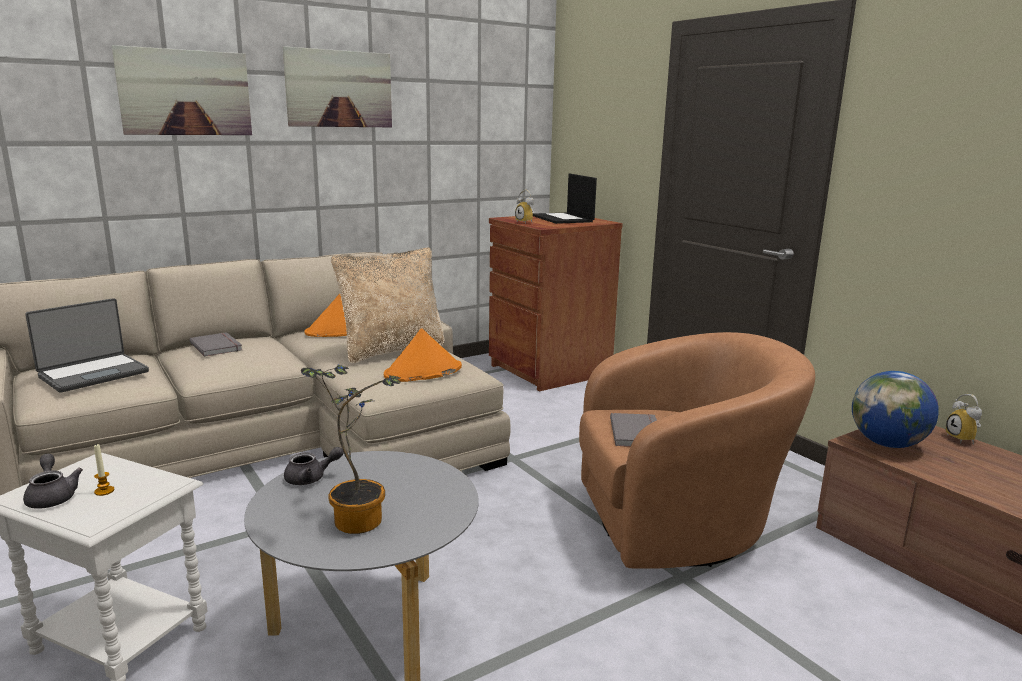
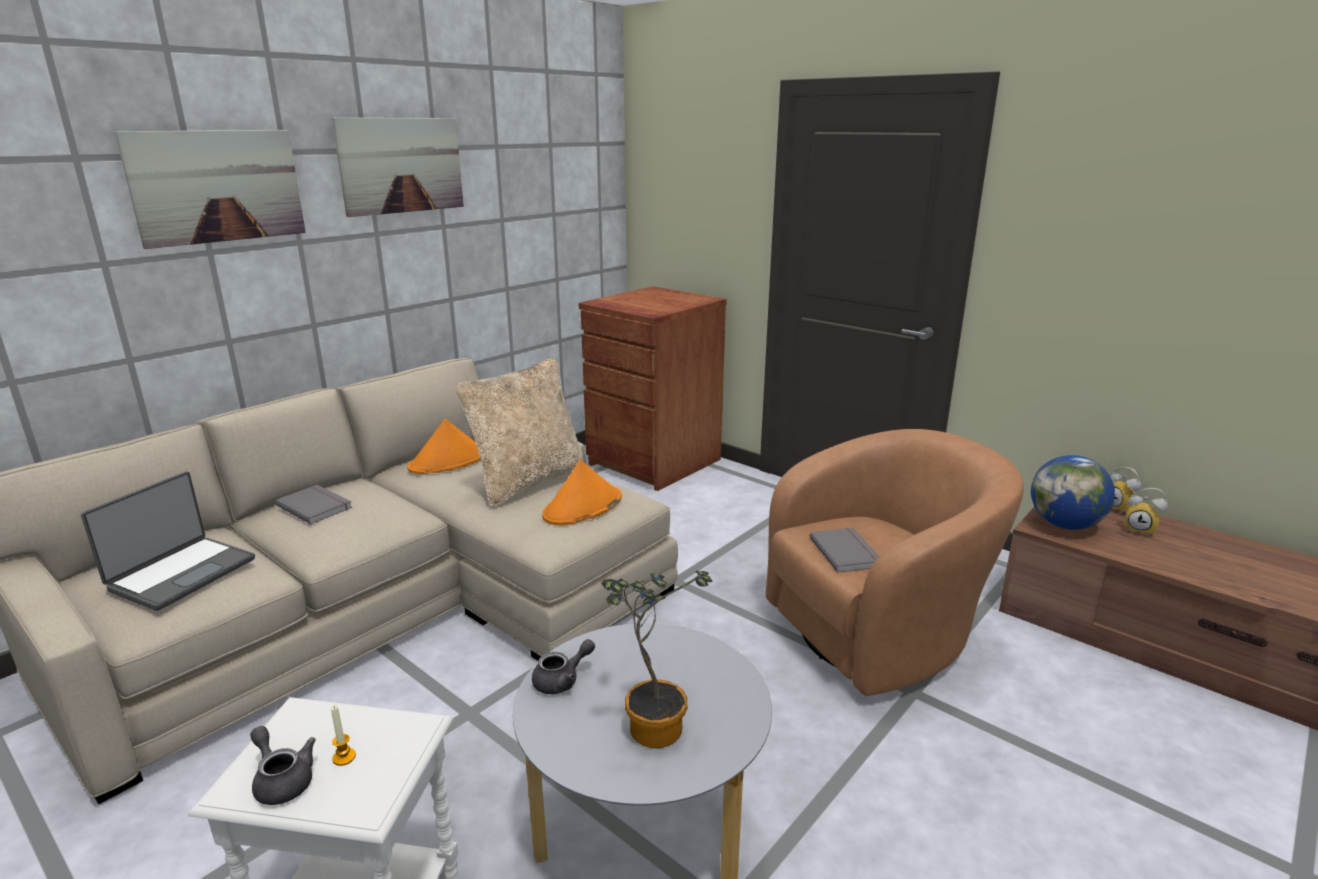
camera: 15 degrees left, 5 degrees up
alarm clock [515,190,534,223] -> alarm clock moved to [1124,488,1168,536]
laptop [533,174,597,224] -> none

